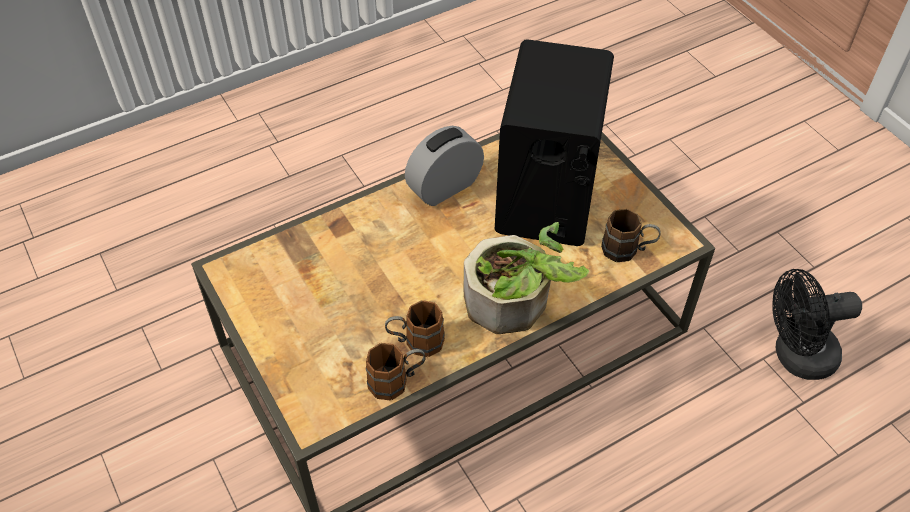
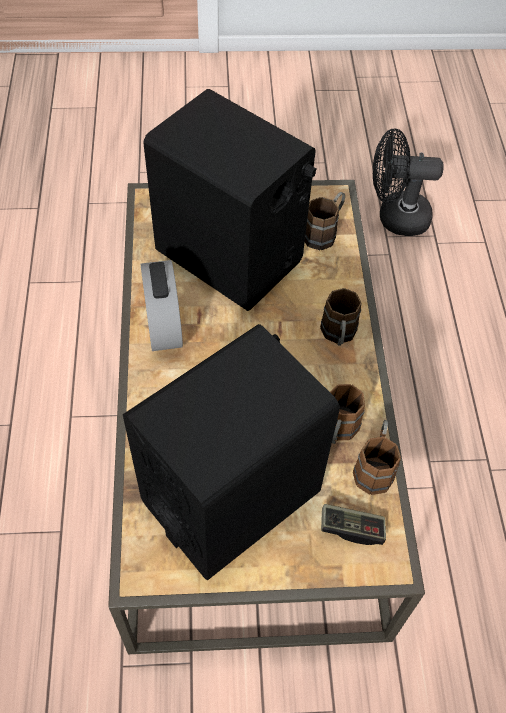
camera: 65 degrees left, 5 degrees up
potted plant [464,222,589,334] -> brown mug [320,288,362,346]
black fan [772,269,862,380] -> black fan turned 75 degrees clockwise [373,128,444,236]
none -> black speaker [123,324,340,580]
none -> game controller [321,504,386,545]

